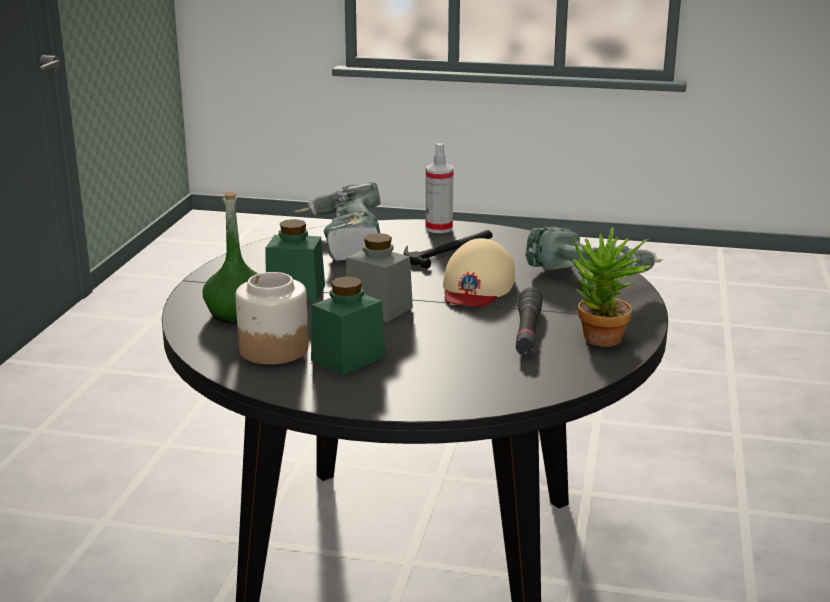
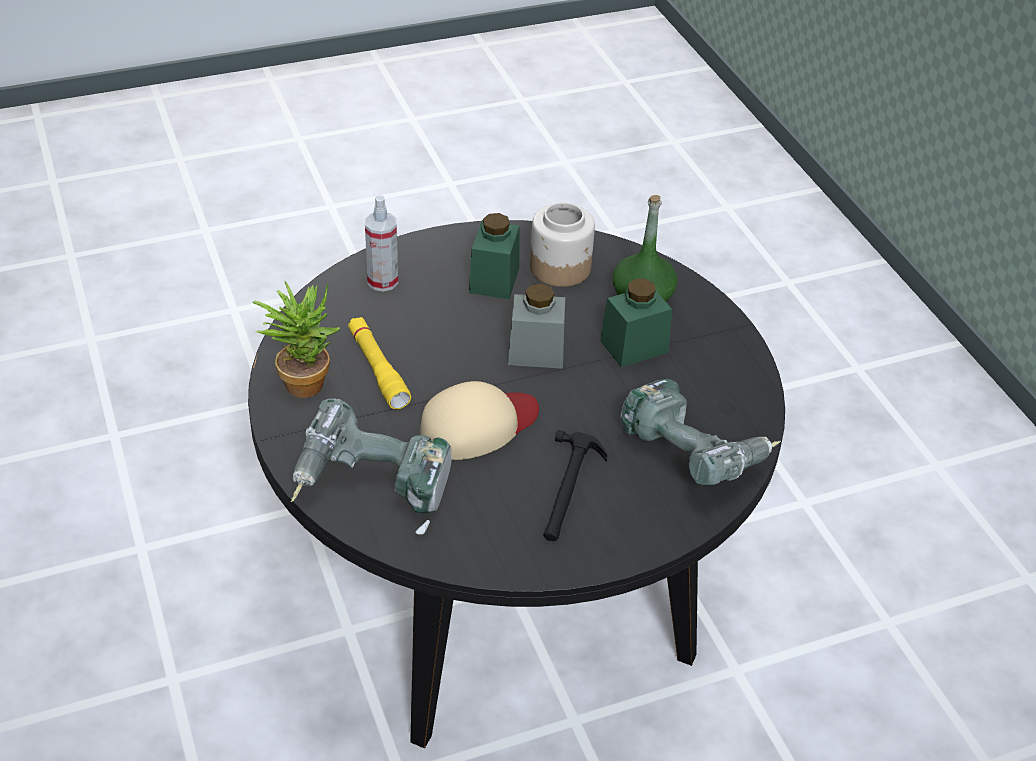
camera: 145 degrees right, 20 degrees up
spray bottle [426,143,454,233] -> spray bottle moved to [365,195,398,292]
beige cap [443,238,515,306] -> beige cap turned 75 degrees clockwise [420,381,539,460]
black flashlight [516,287,542,355] -> yellow flashlight [348,317,411,409]

